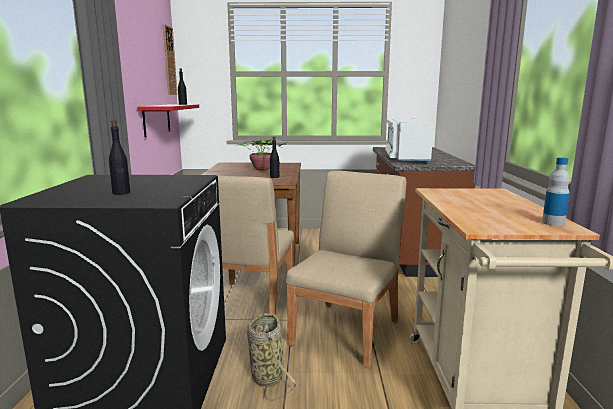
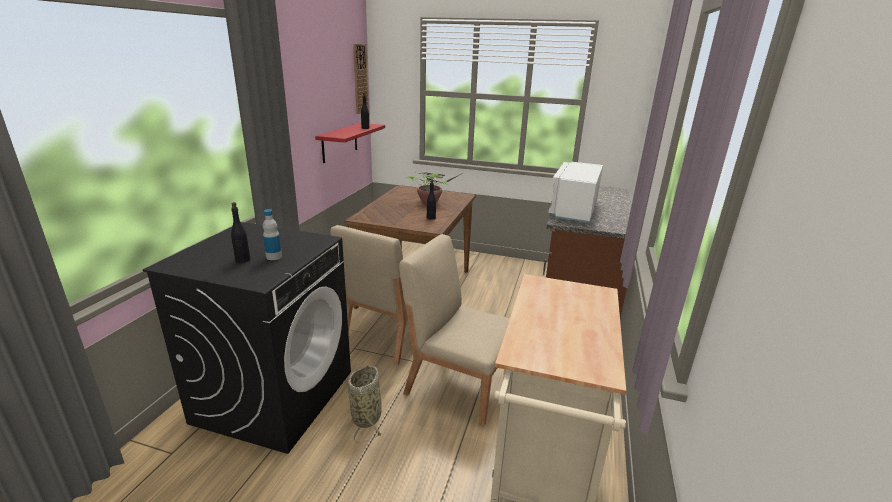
camera: 15 degrees right, 10 degrees up
beige chair [286,171,406,368] -> beige chair turned 105 degrees counterclockwise [399,234,510,427]
bottle [542,157,570,226] -> bottle moved to [263,209,282,260]

